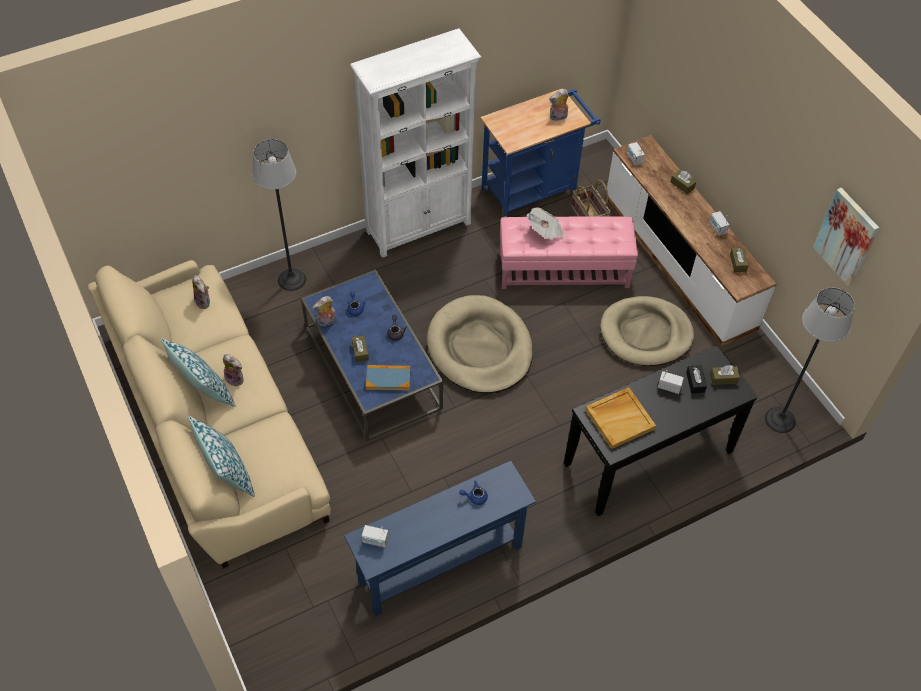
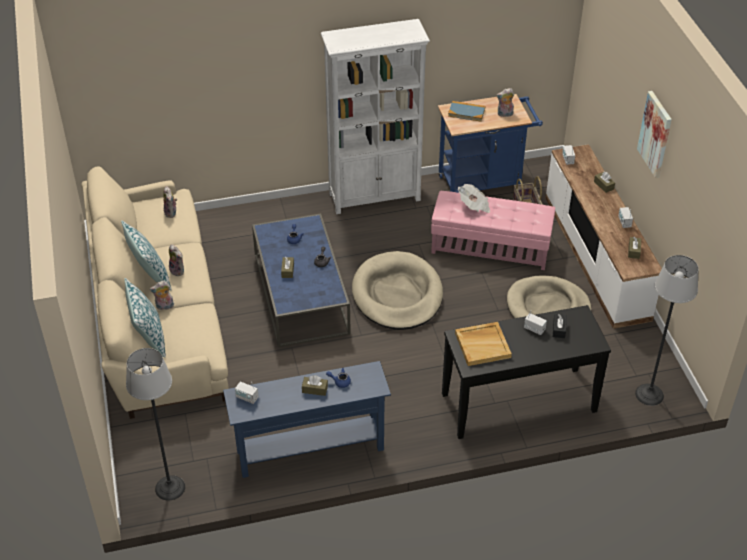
camera: 15 degrees right, 10 degrees down
floor lamp [252,139,306,291] -> floor lamp moved to [126,348,185,501]
plush toy [312,296,336,326] -> plush toy moved to [150,281,174,310]
book [366,365,410,391] -> book moved to [448,101,485,122]
brown tissue box [710,365,740,385] -> brown tissue box moved to [302,375,328,396]
picture [813,188,879,286] -> picture moved to [637,91,672,178]

